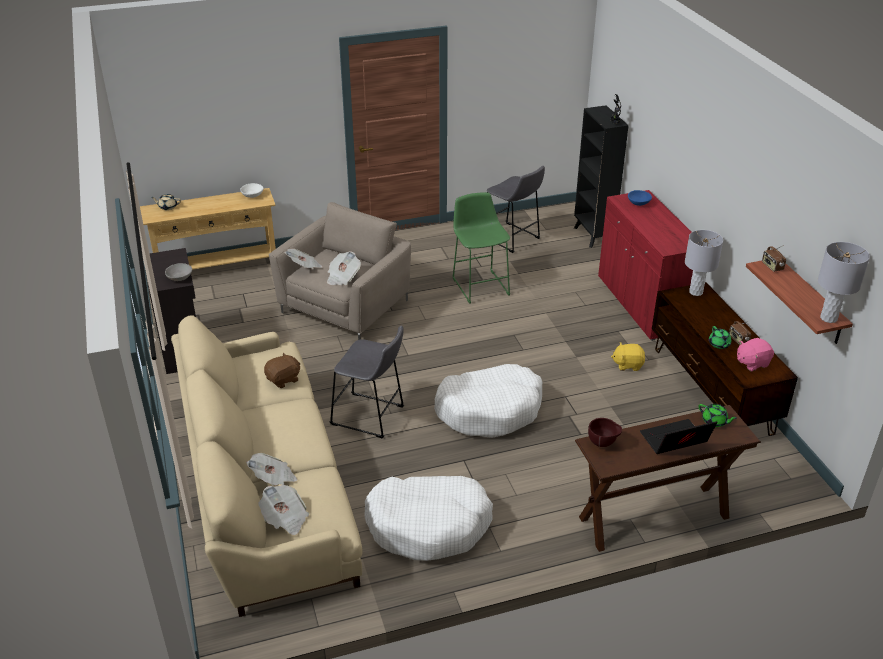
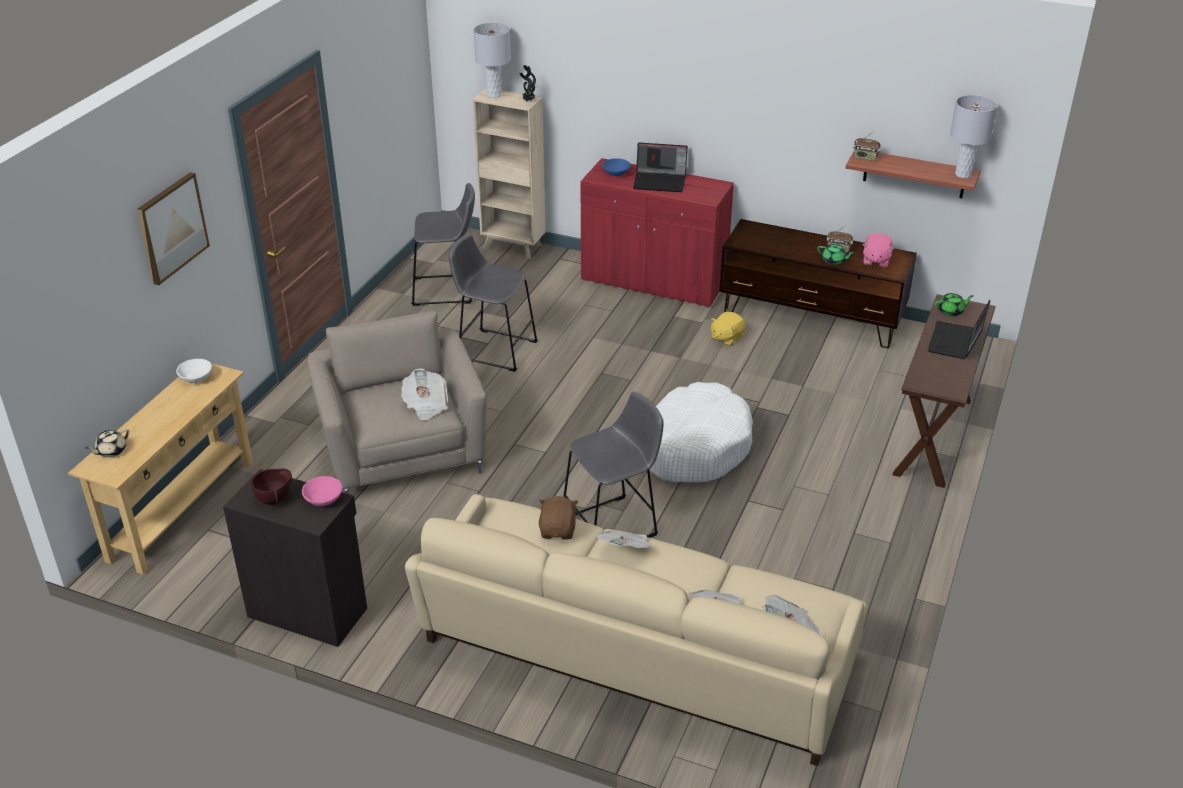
camera: 50 degrees left, 0 degrees up
grey bowl [165,263,192,281] -> pink bowl [302,476,342,506]
newspaper [284,249,323,269] -> newspaper moved to [597,530,651,548]
white dog bed [364,476,493,561] -> none
green stool [452,192,510,304] -> grey stool [448,233,538,372]
black bookcase [574,105,629,248] -> beige bookcase [473,88,546,259]
brown bowl [588,418,622,447] -> brown bowl moved to [251,469,292,505]
grey table lamp [685,230,723,296] -> grey table lamp moved to [473,23,511,98]
none -> picture [137,172,210,285]
none -> laptop [633,142,688,192]

